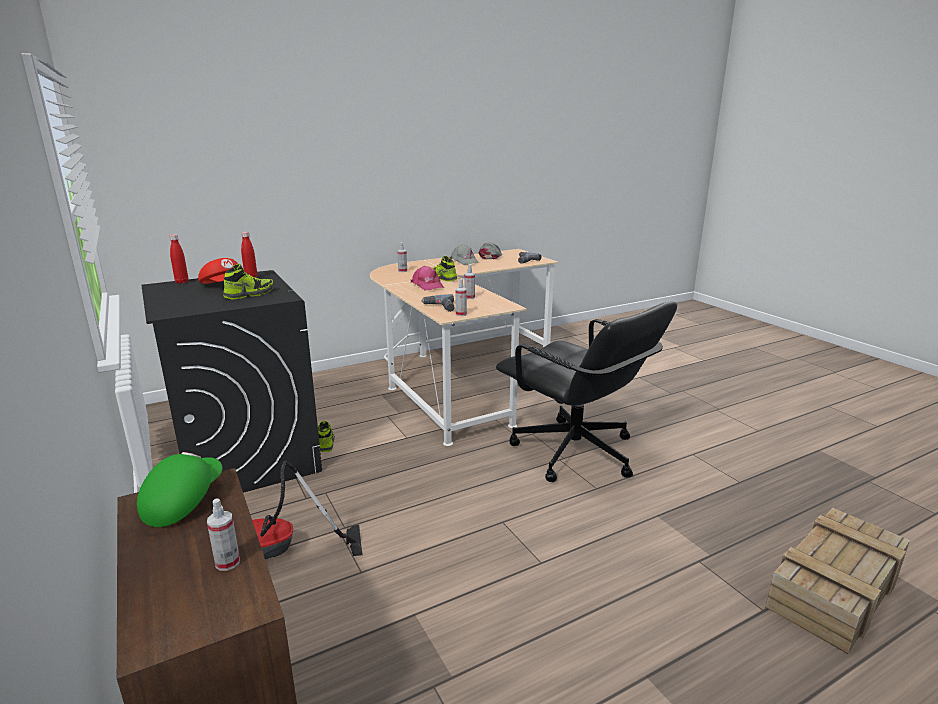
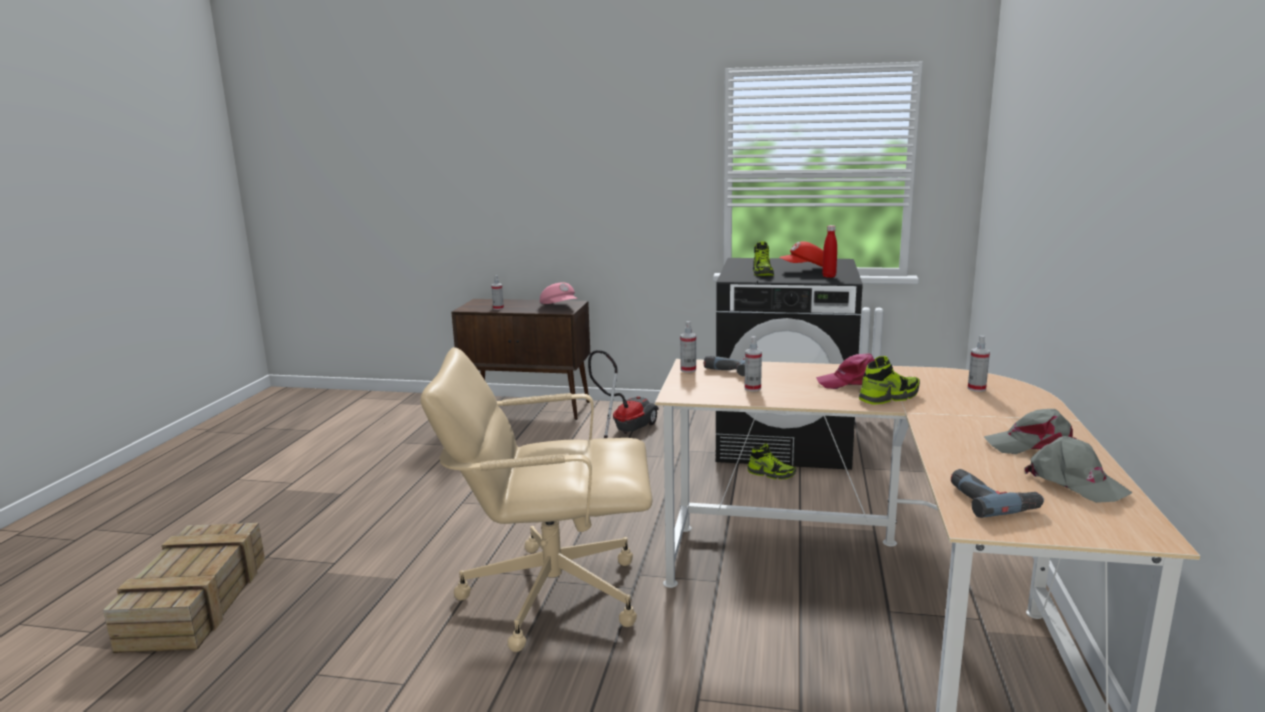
camera: 130 degrees right, 5 degrees down
green cap [137,452,223,527] -> pink cap [540,282,577,304]
red bottle [170,234,188,284] -> none
black office chair [496,302,677,482] -> beige office chair [420,347,652,652]

